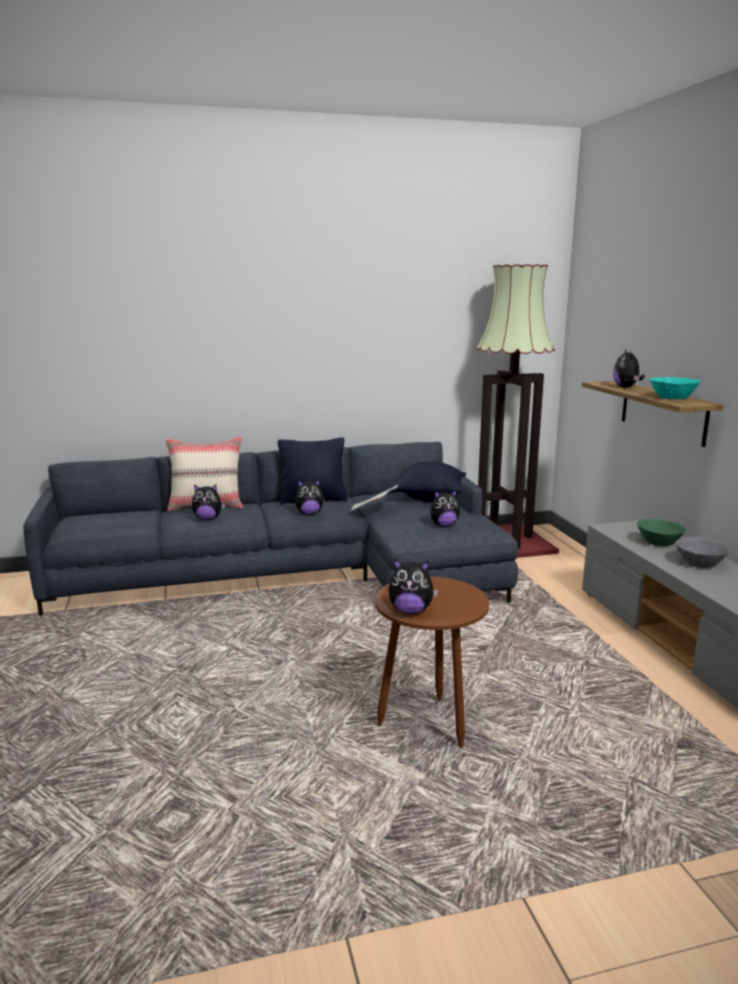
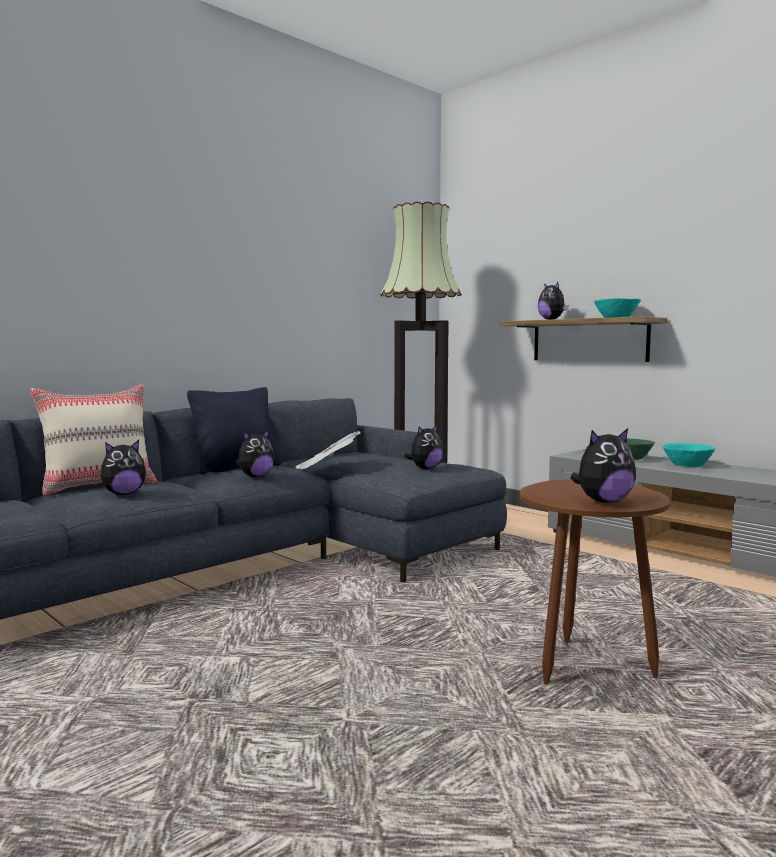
camera: 30 degrees left, 10 degrees down
black pillow [393,461,466,502] -> none
grey bowl [675,537,730,568] -> turquoise bowl [663,443,716,468]

